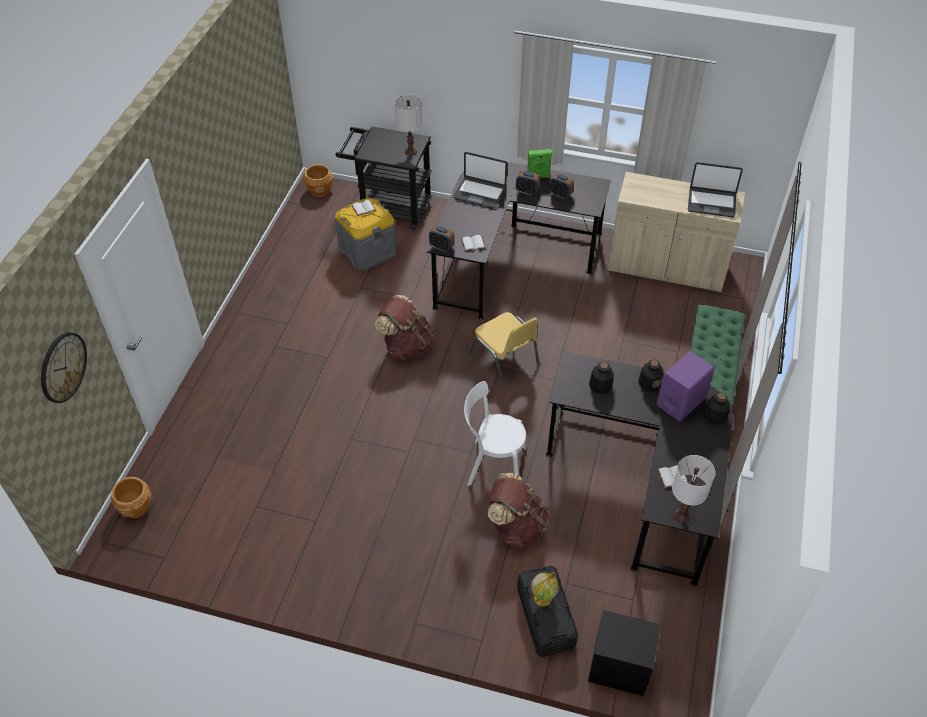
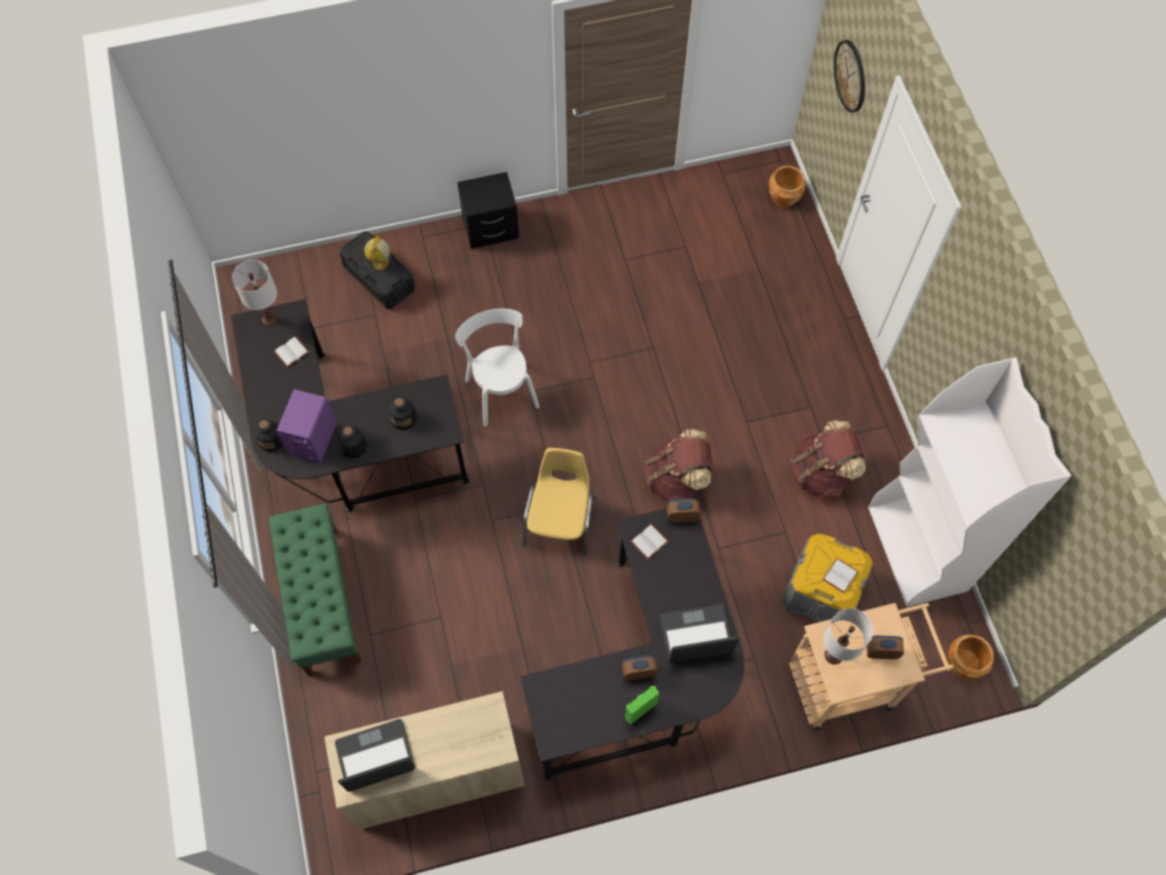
camera: 150 degrees right, 15 degrees up
black cart [335,127,432,230] -> beige cart [789,603,954,730]
white chair [464,381,526,486] -> white chair turned 90 degrees counterclockwise [455,309,540,427]
yellow chair [469,312,539,385] -> yellow chair turned 75 degrees clockwise [523,448,594,556]
brown backpack [488,473,549,547] -> brown backpack moved to [791,420,866,499]
alarm clock [549,173,574,199] -> alarm clock moved to [867,636,904,659]
black nightstand [588,610,660,696] -> black nightstand moved to [457,172,519,249]
none -> white bookcase [868,357,1071,607]

